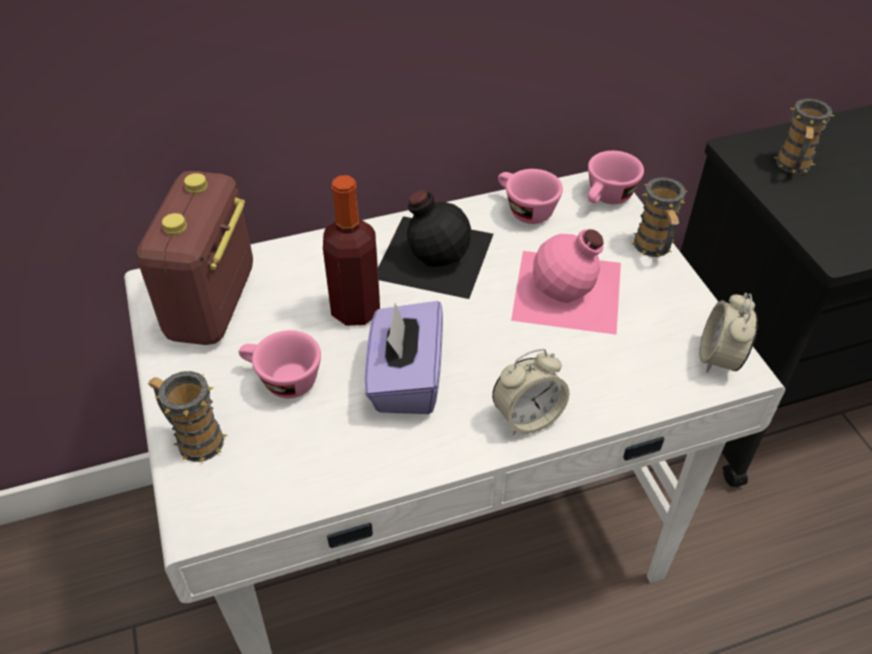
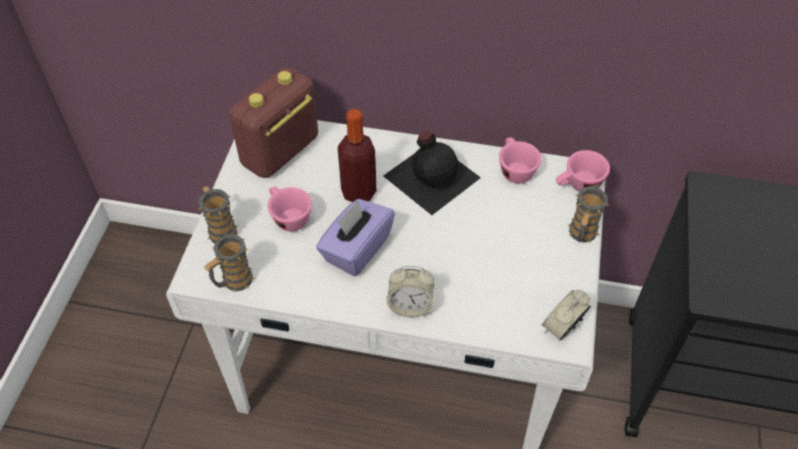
camera: 30 degrees right, 5 degrees up
pink bottle [511,229,621,335] -> none
mug [773,98,834,174] -> mug moved to [204,234,255,292]

